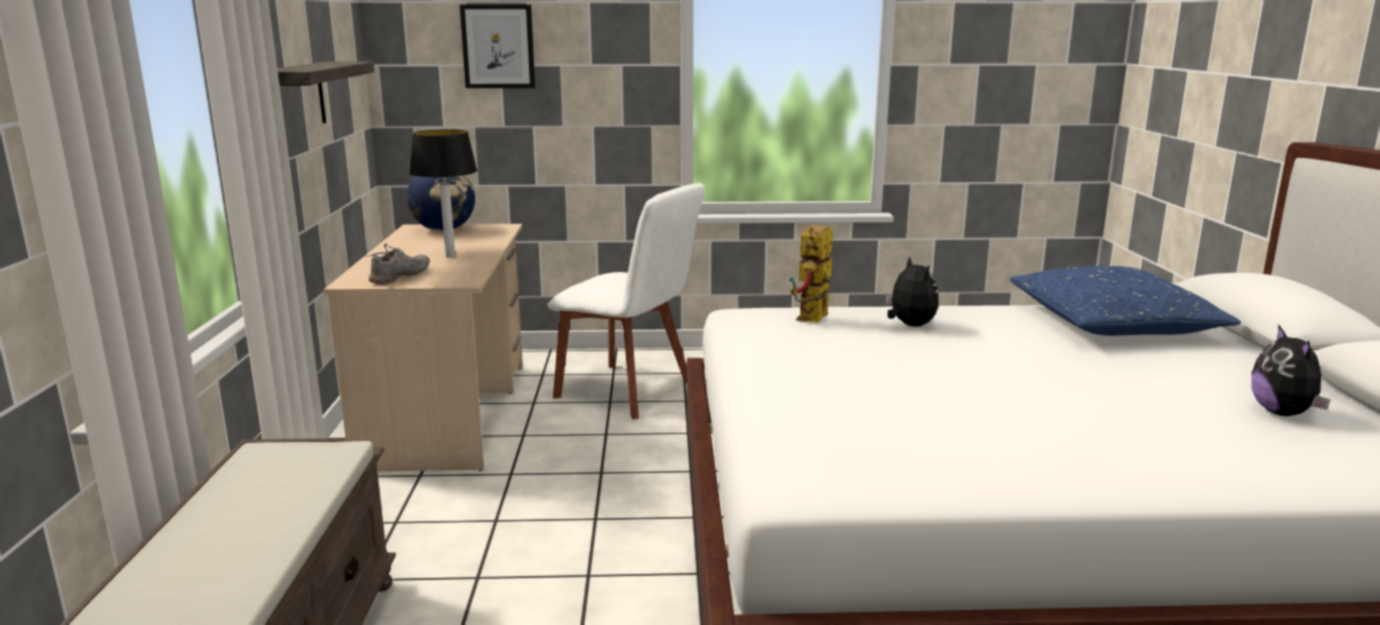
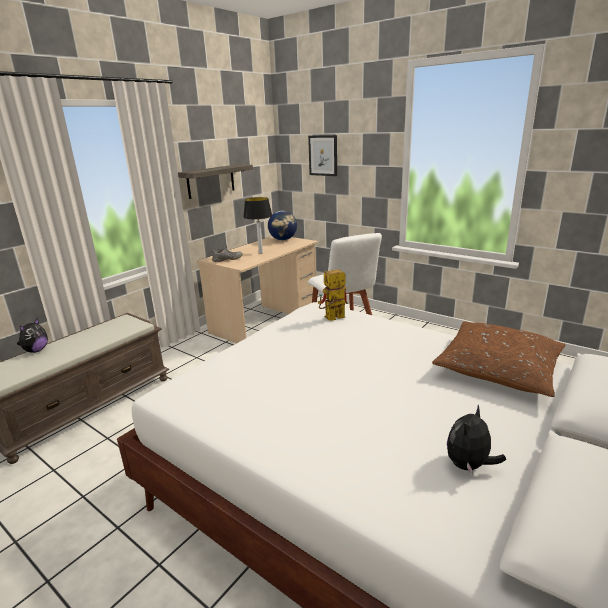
camera: 40 degrees right, 5 degrees up
plush toy [886,256,939,327] -> plush toy moved to [17,318,48,353]
blue pillow [1009,266,1241,336] -> brown pillow [432,321,565,397]

